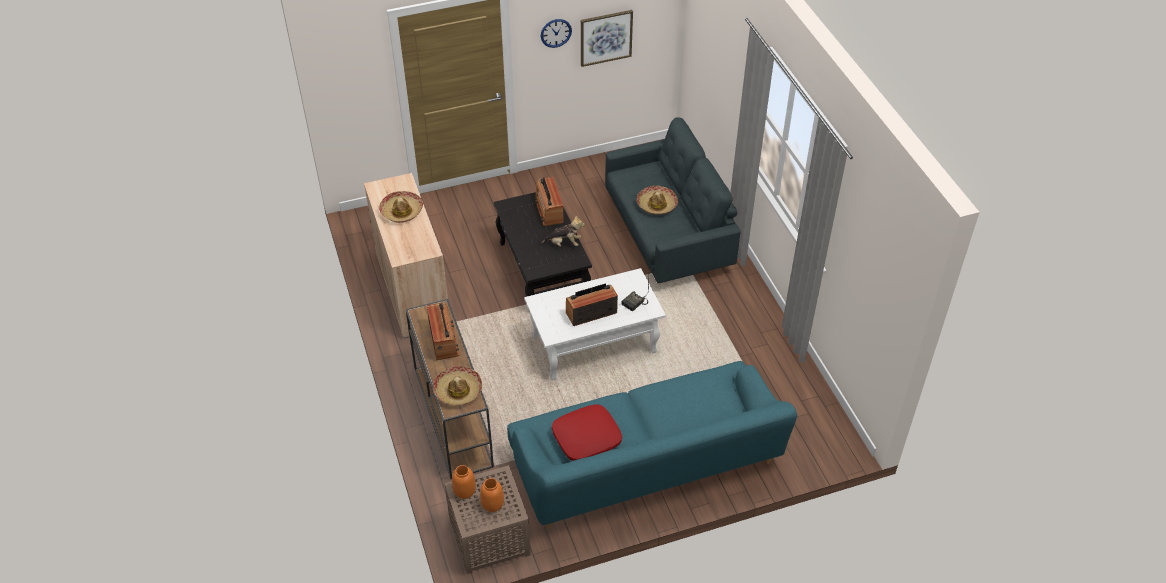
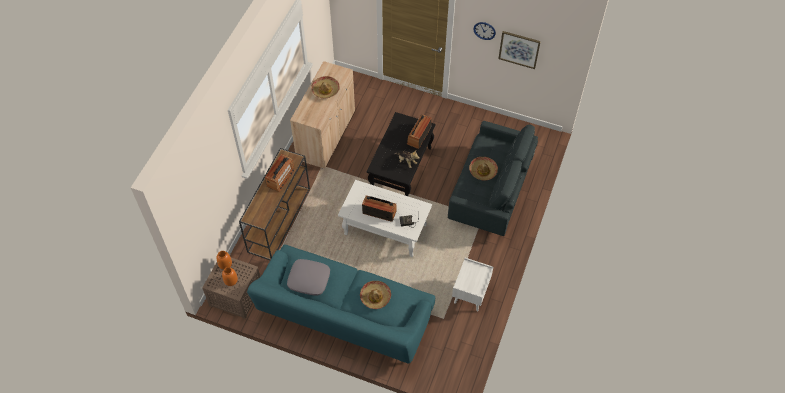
camera: 40 degrees right, 10 degrees up
hat [433,366,482,405] -> hat moved to [360,281,391,309]
red pillow [552,404,622,461] -> grey pillow [287,259,330,296]
none -> white nightstand [452,258,493,311]

